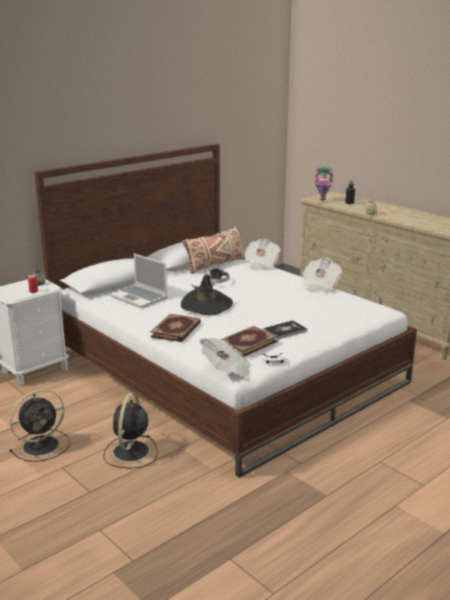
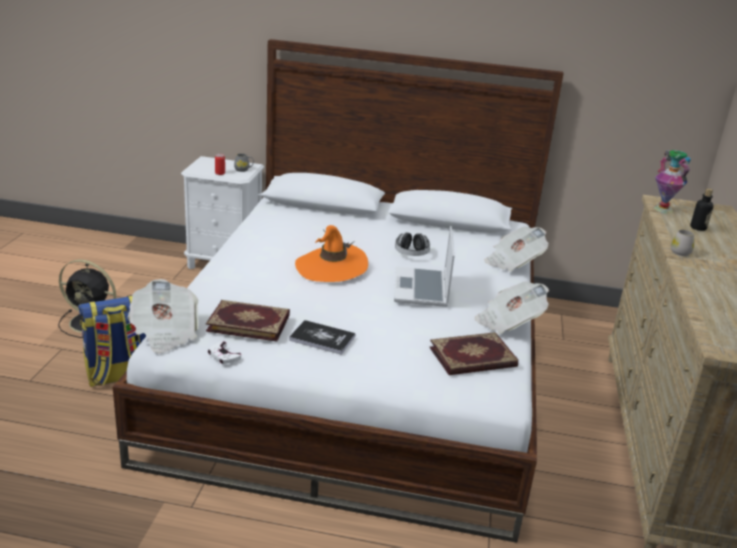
camera: 50 degrees right, 5 degrees up
black fan [103,392,157,469] -> backpack [78,295,146,387]
laptop [110,253,168,308] -> laptop moved to [394,226,454,307]
book [150,314,201,342] -> book moved to [429,332,518,375]
black hat [181,275,233,315] -> orange hat [295,225,368,282]
beige pillow [182,226,245,274] -> none

